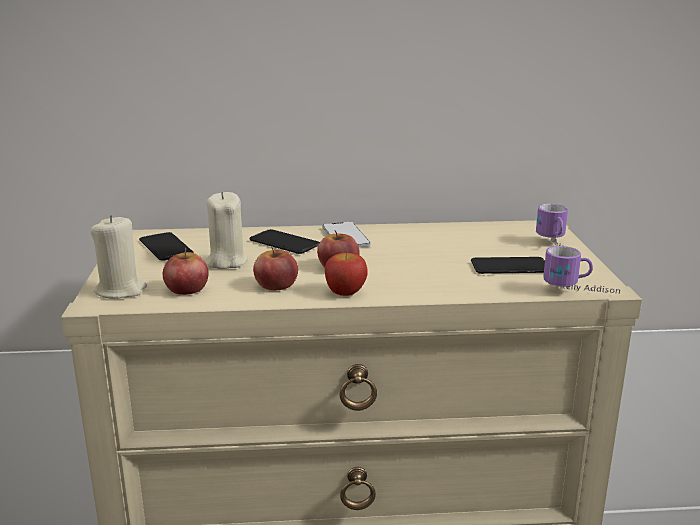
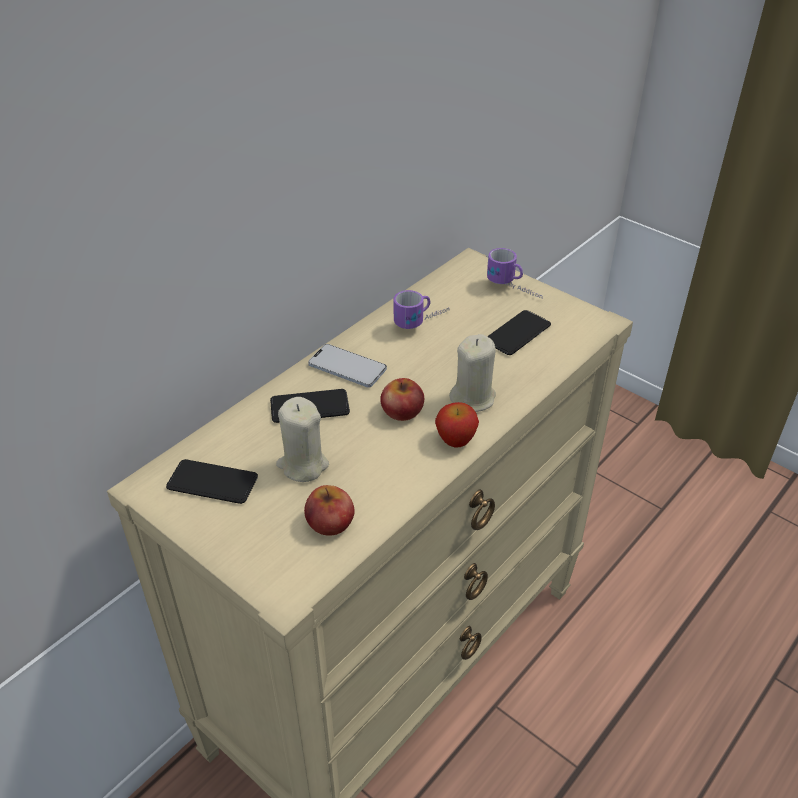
camera: 45 degrees left, 20 degrees up
beige candle [90,215,147,299] -> beige candle moved to [449,334,496,412]
apple [253,247,298,290] -> none
mug [543,246,620,294] -> mug moved to [394,290,449,329]

